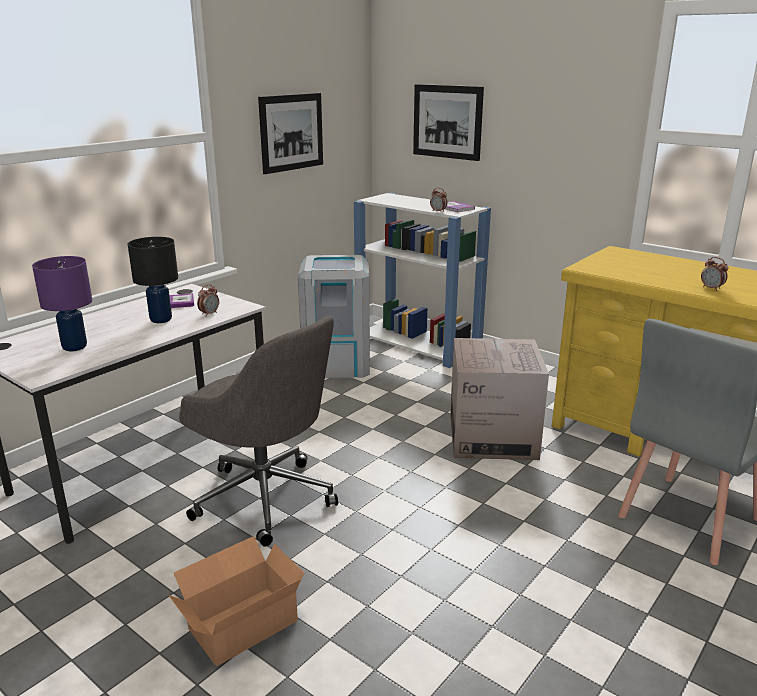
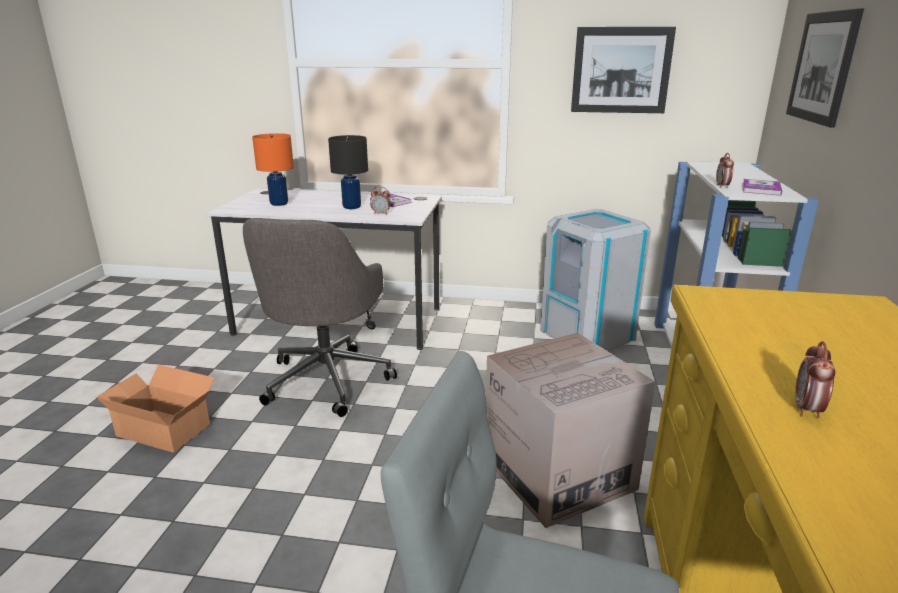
camera: 60 degrees right, 0 degrees up
purple table lamp [32,256,92,352] -> orange table lamp [252,133,294,206]

